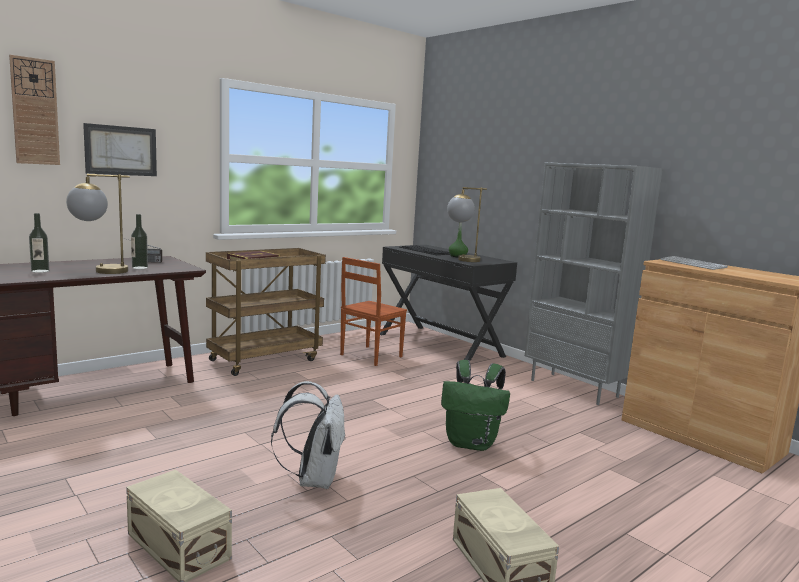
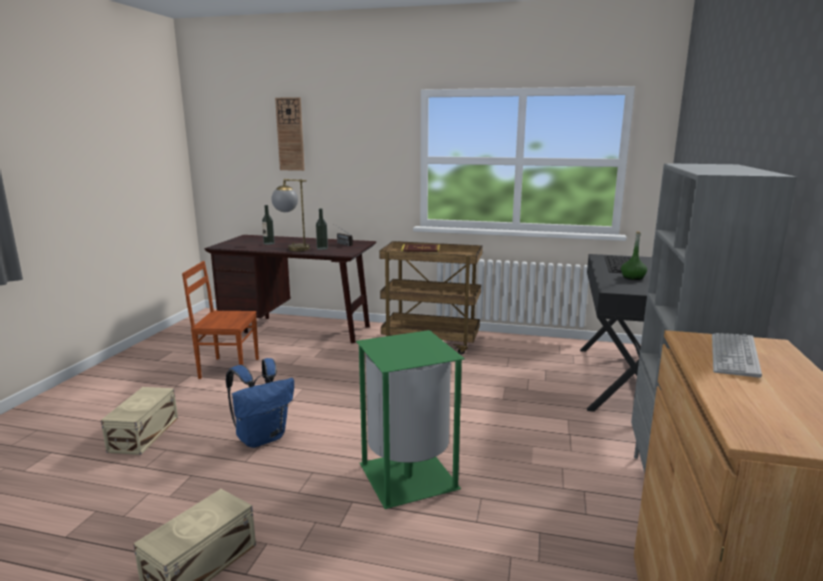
camera: 55 degrees right, 5 degrees up
picture [83,123,157,176] -> none
white backpack [271,381,345,489] -> blue backpack [226,358,294,448]
brown chair [340,257,407,366] -> brown chair moved to [182,261,259,379]
green backpack [441,360,510,451] -> green trash can [356,330,465,509]
table lamp [447,187,487,262] -> none

